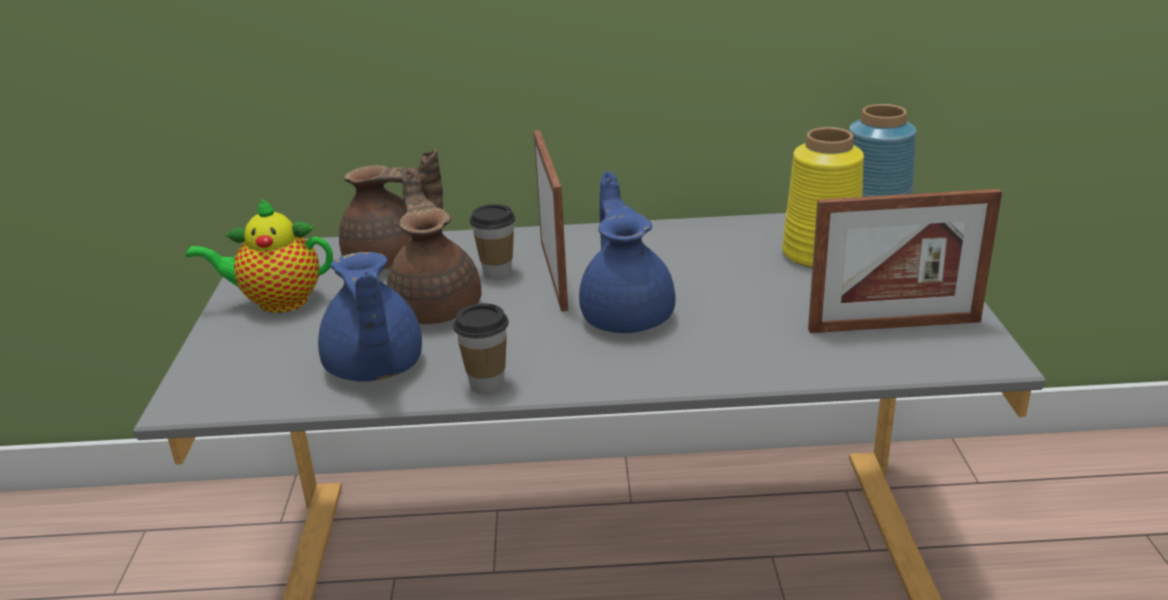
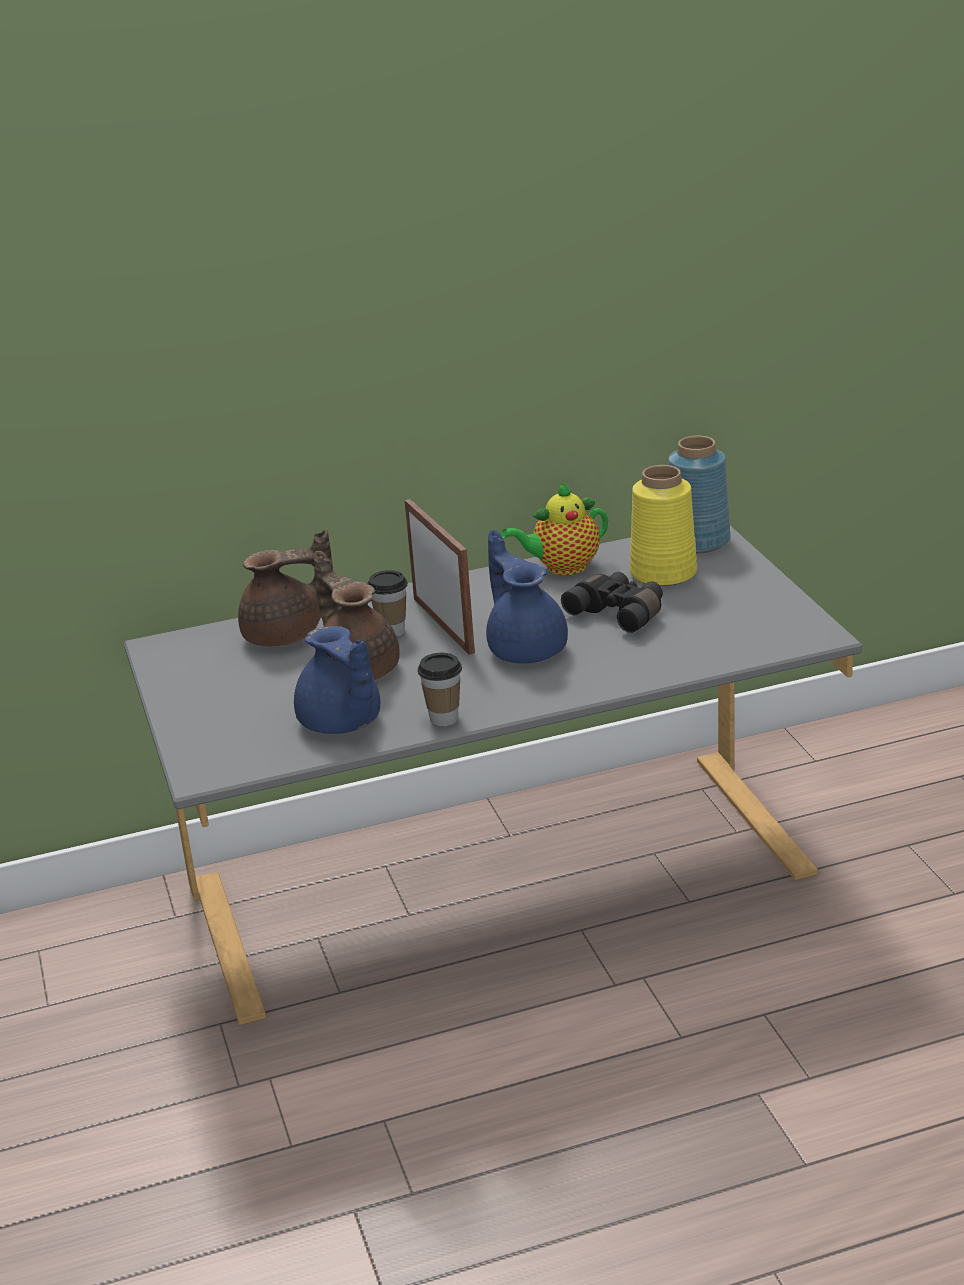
camera: 15 degrees left, 0 degrees up
teapot [186,198,333,313] -> teapot moved to [501,482,608,575]
picture frame [808,189,1002,333] -> none
none -> black binoculars [561,572,663,633]

